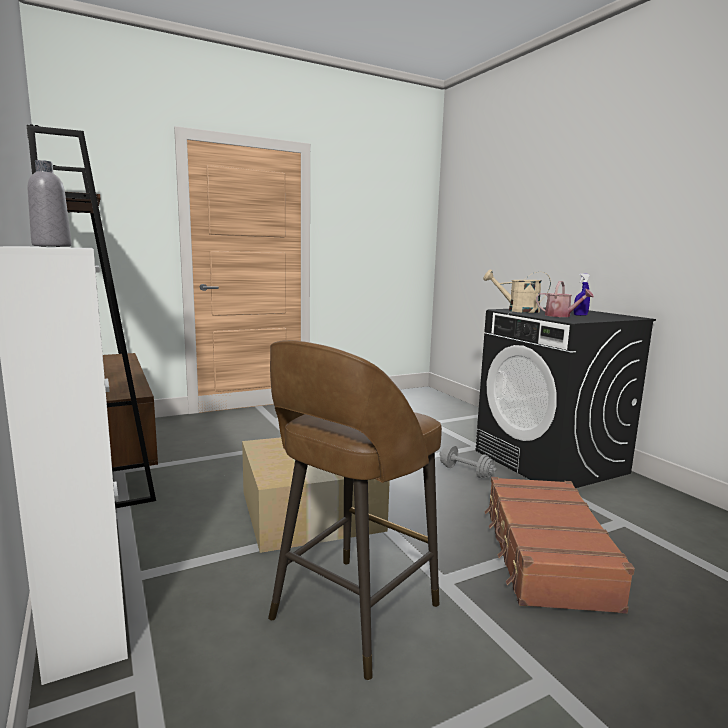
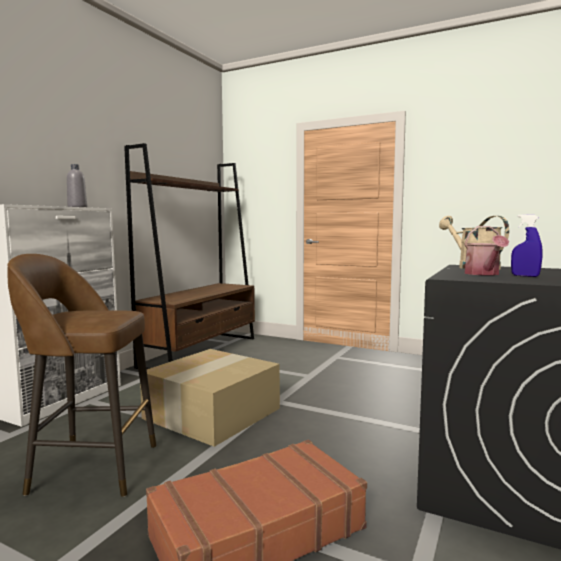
camera: 55 degrees right, 5 degrees down
grey dumbbell [439,445,496,478] -> none

